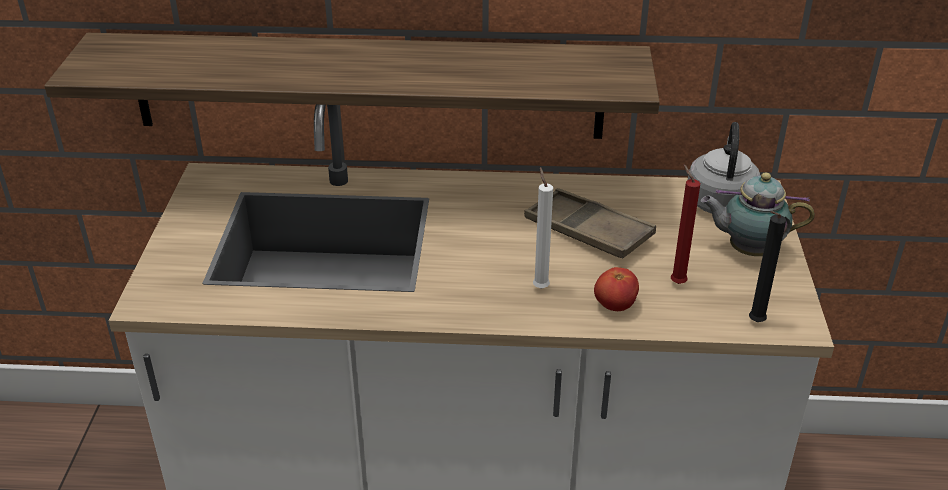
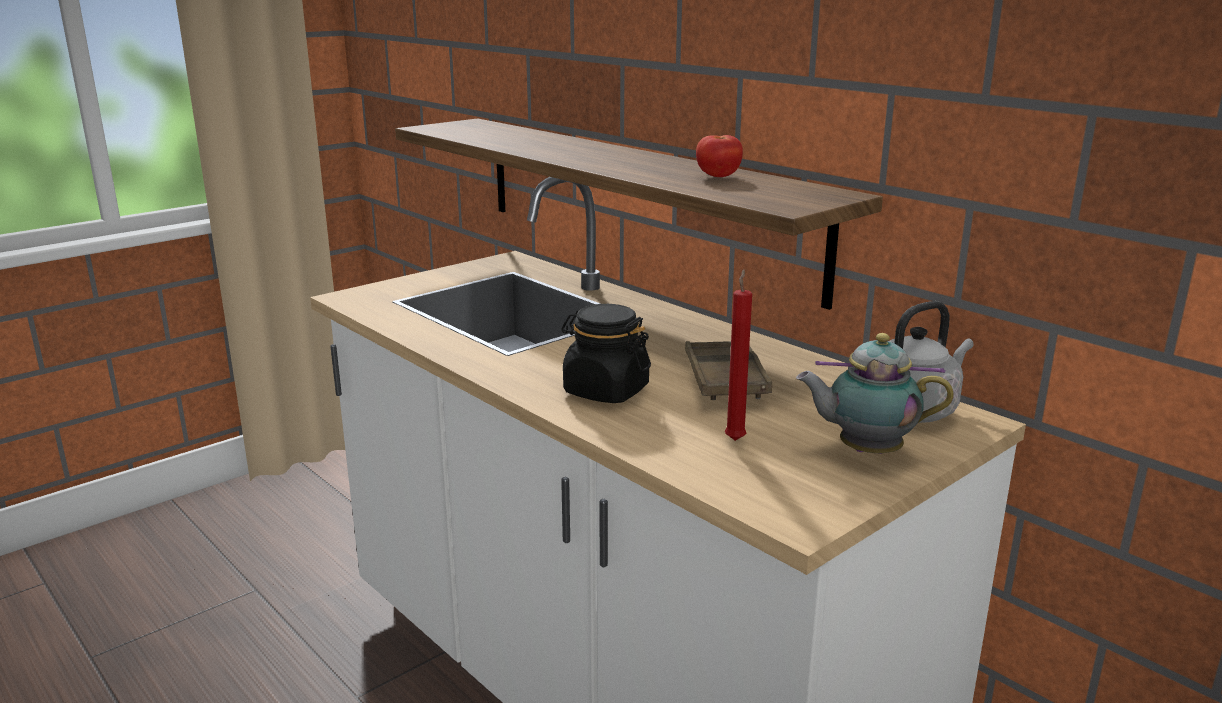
camera: 45 degrees right, 15 degrees down
white candle [533,167,553,289] -> black jar [561,304,651,403]
tomato [594,267,639,311] -> tomato moved to [696,135,743,177]
teapot [701,172,815,256] -> teapot turned 45 degrees counterclockwise [796,333,954,454]
black candle [749,211,786,322] -> none

